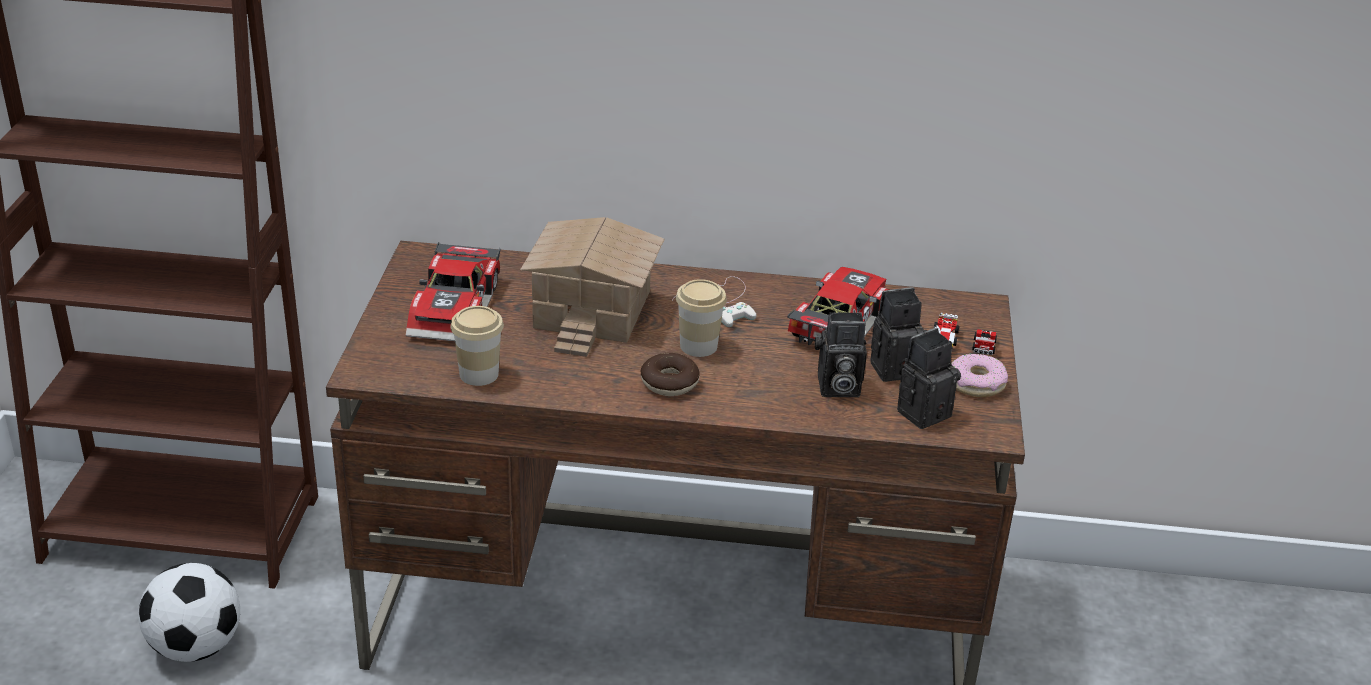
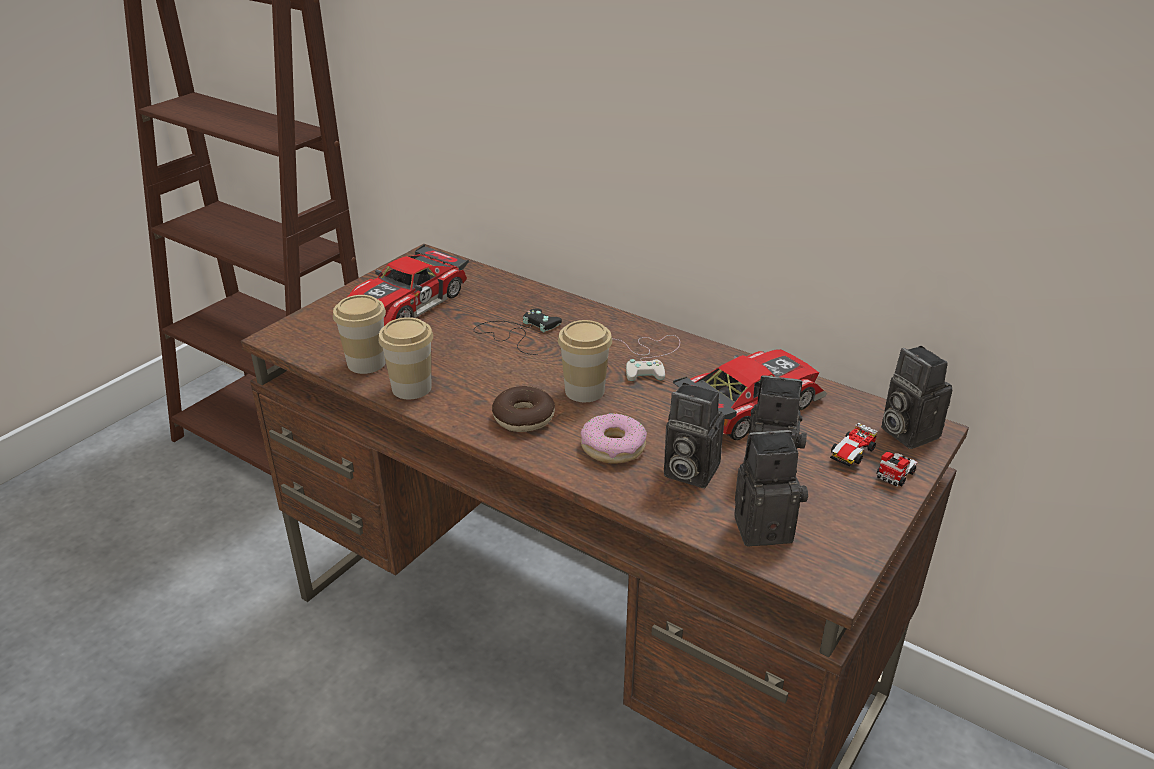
camera: 30 degrees right, 0 degrees up
football [138,563,240,662] -> none
toy house [520,217,665,357] -> black game controller [474,308,562,355]
donut [951,354,1008,397] -> donut moved to [581,413,647,464]
none -> cup [378,317,433,399]
none -> camera [881,346,952,449]

